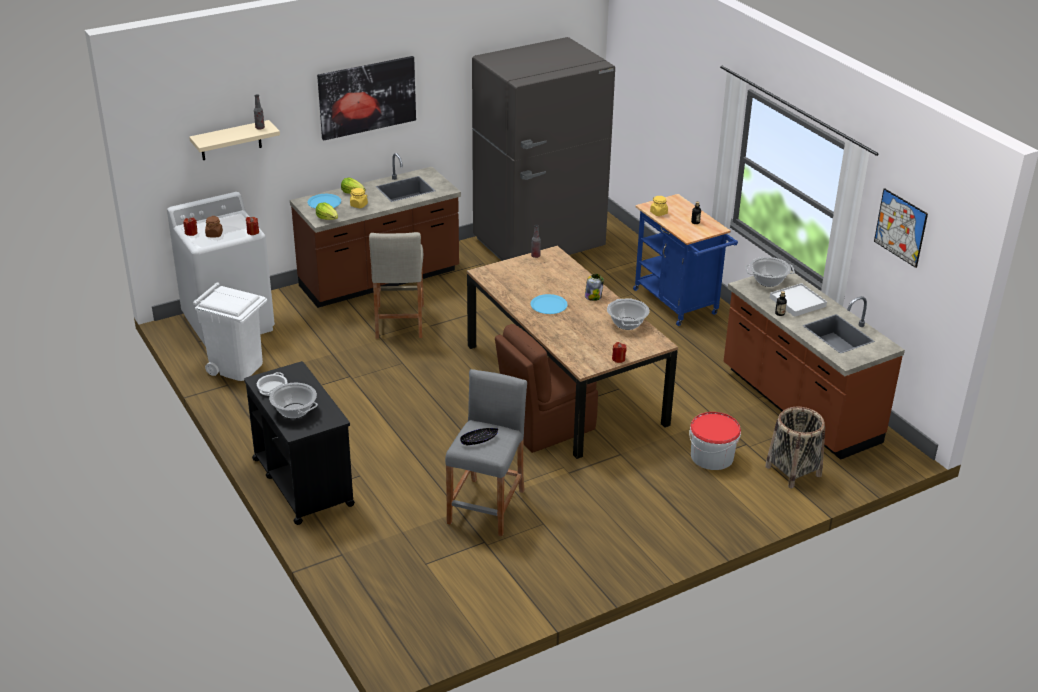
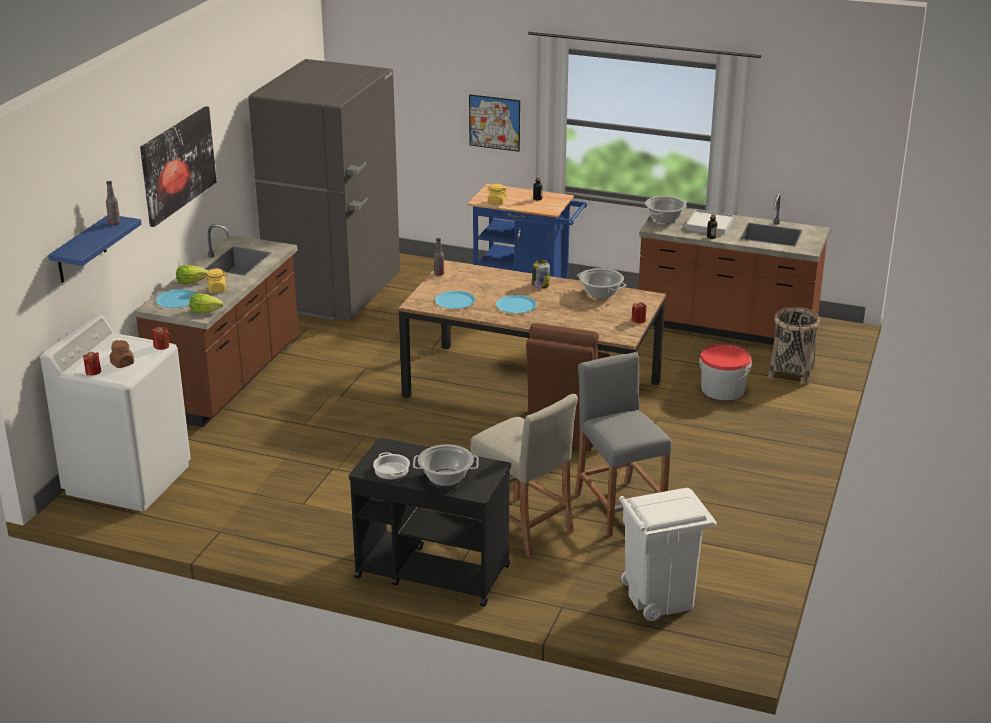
camera: 40 degrees left, 5 degrees down
beige shelf [189,120,280,160] -> blue shelf [48,215,142,283]
white trash can [193,282,267,381] -> white trash can moved to [619,488,717,621]
beige stool [369,232,424,339] -> beige stool moved to [471,394,578,557]
black bowl [460,428,498,445] -> none
picture [874,188,928,268] -> picture moved to [469,94,520,152]
none -> blue plate [435,291,475,309]

